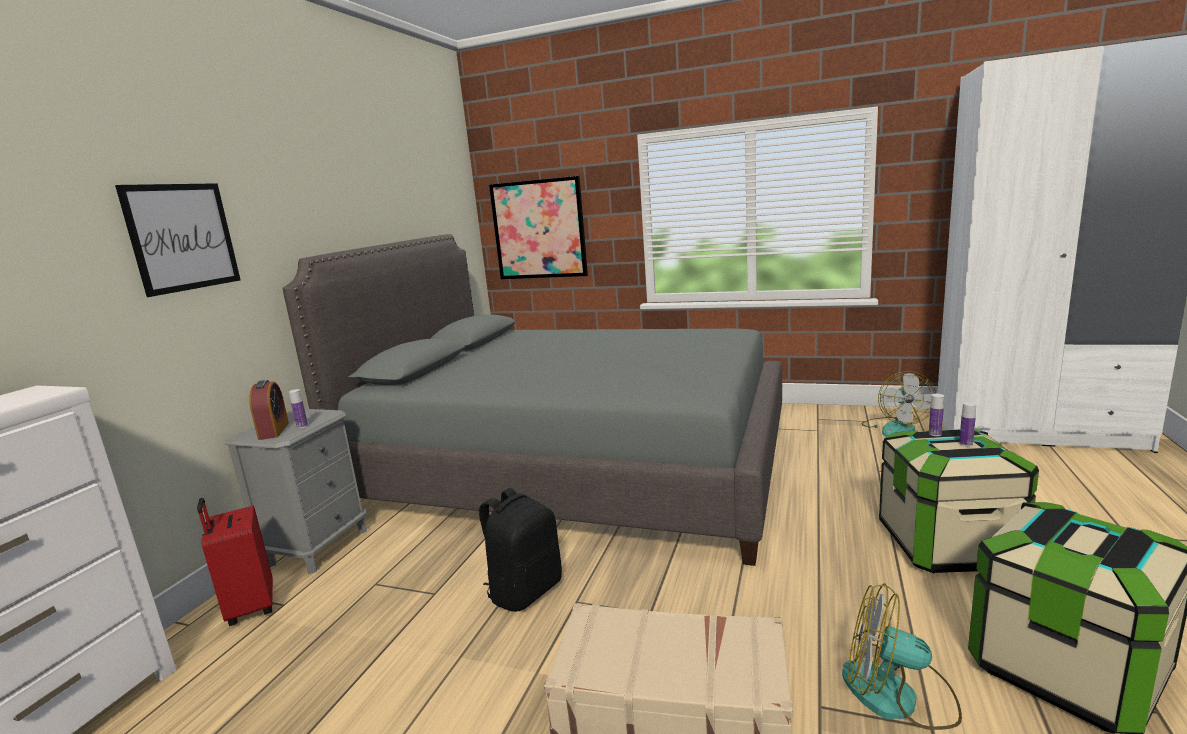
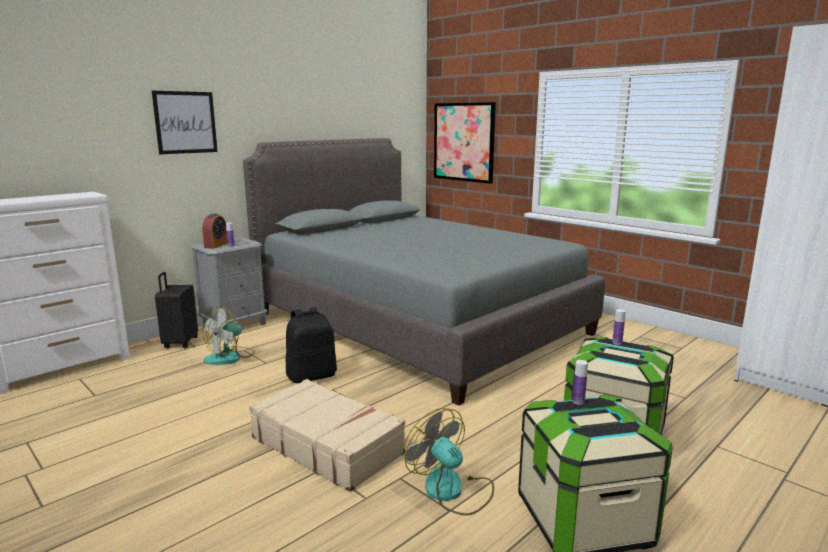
camera: 25 degrees right, 0 degrees up
red suitcase [197,498,273,626] -> black suitcase [155,272,198,348]
fan [862,371,936,437] -> fan moved to [203,306,255,365]
bottle [959,402,976,446] -> bottle moved to [572,360,588,405]

